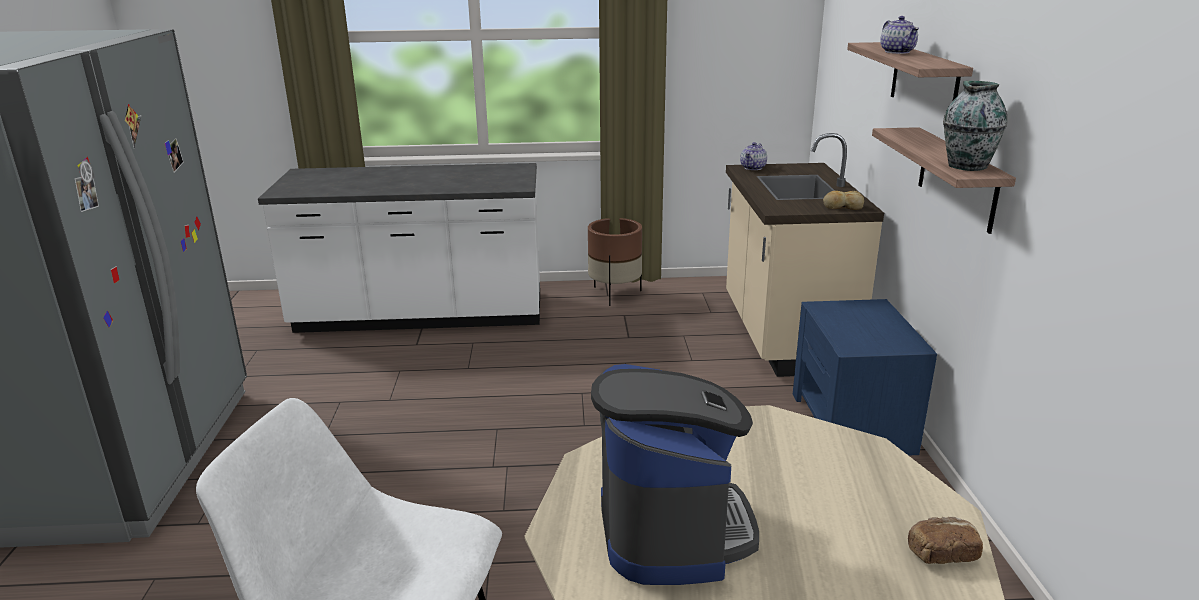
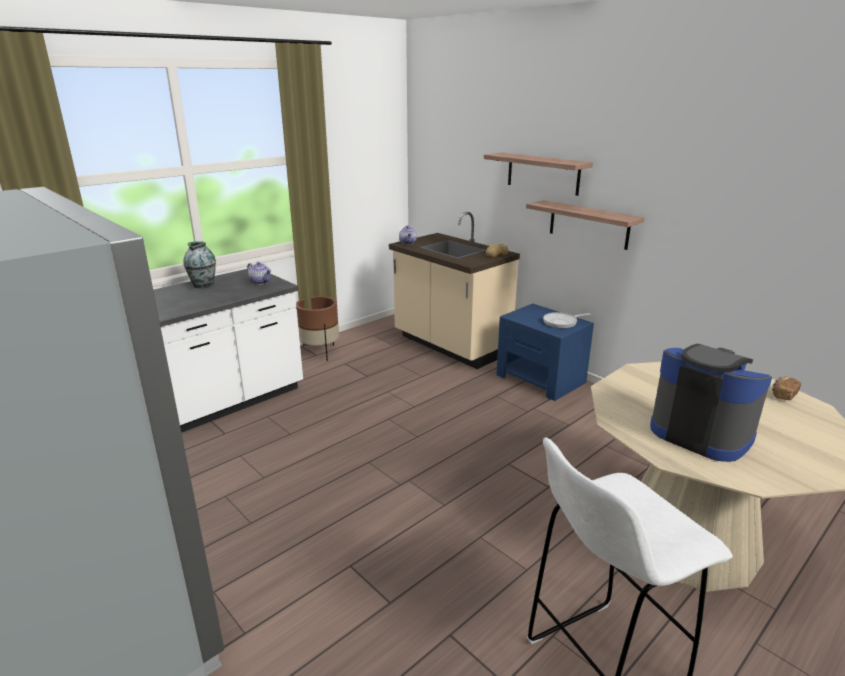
camera: 40 degrees left, 0 degrees up
teapot [880,16,919,54] -> teapot moved to [247,262,271,285]
vase [943,81,1007,171] -> vase moved to [183,241,216,288]
none -> frying pan [543,312,591,328]

